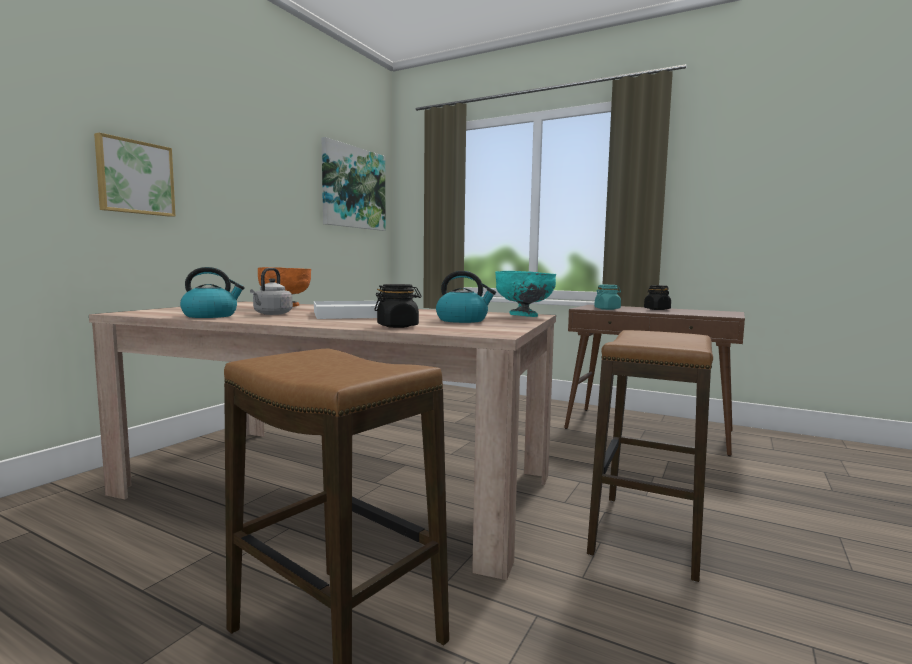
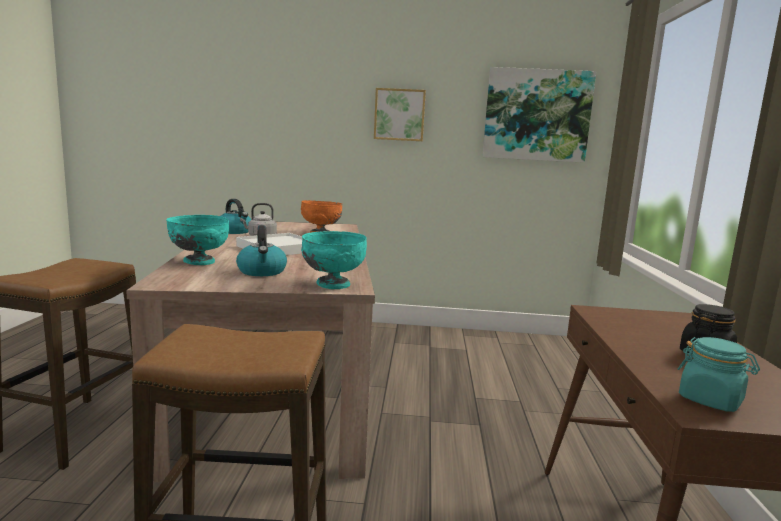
camera: 65 degrees right, 5 degrees up
picture [94,133,175,217] -> picture moved to [374,88,426,141]
black jar [374,284,421,328] -> turquoise bowl [166,215,229,265]
turquoise jar [594,285,621,310] -> turquoise jar moved to [678,337,760,412]

